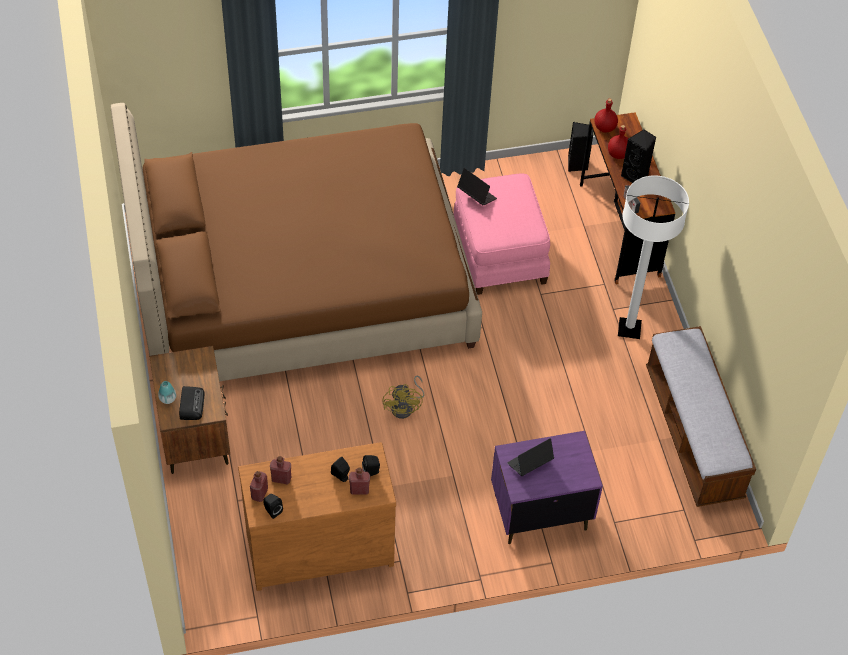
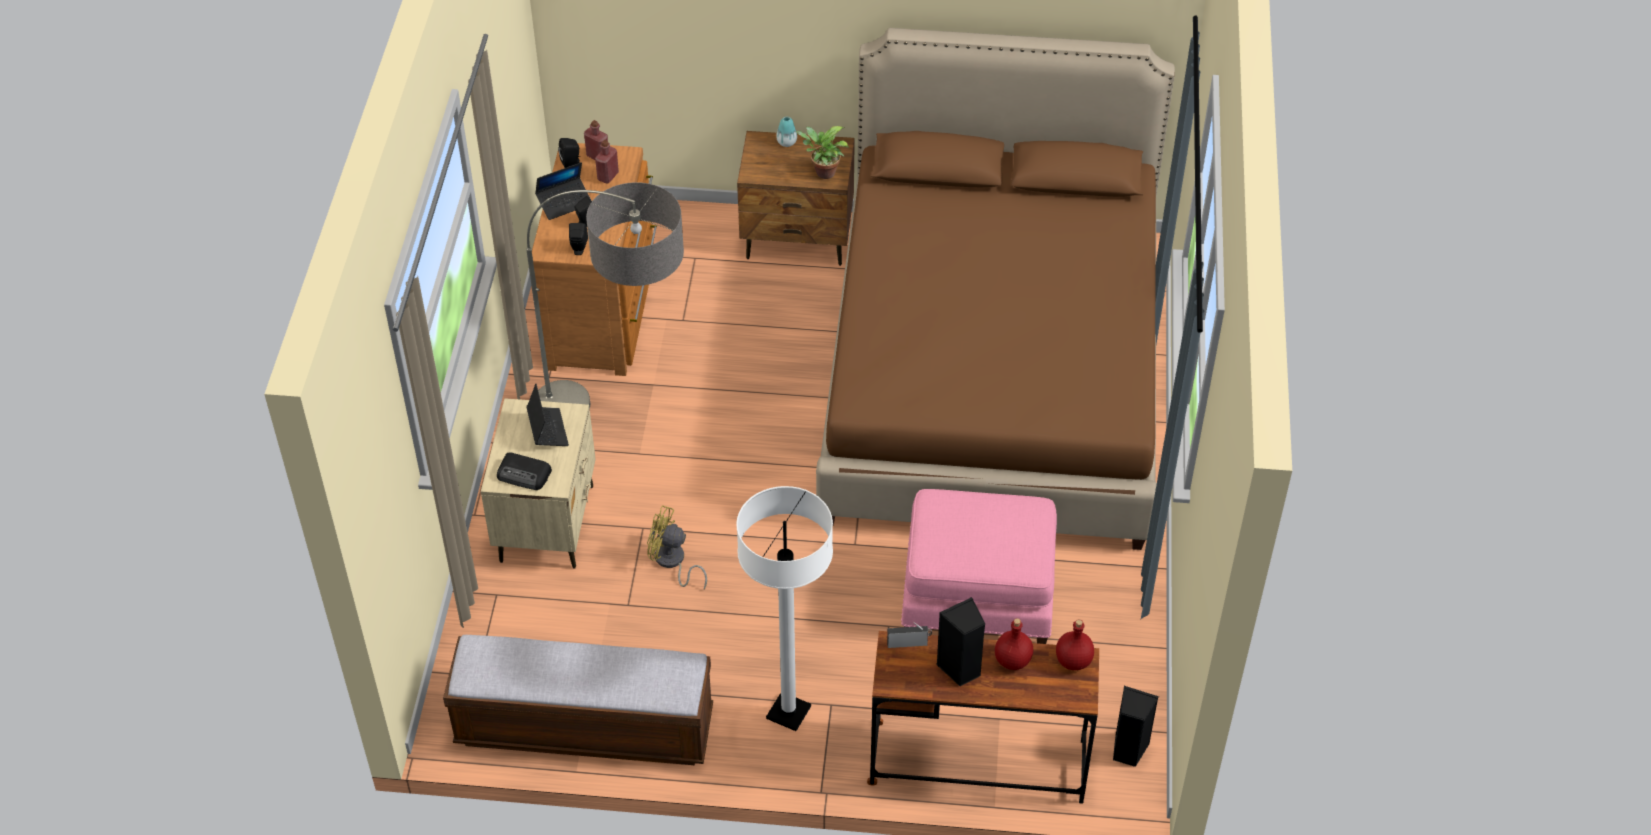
camera: 110 degrees right, 5 degrees down
radio [179,386,205,420] -> radio moved to [497,452,552,490]
red bottle [349,468,370,495] -> none
yellow fan [382,376,425,419] -> yellow fan moved to [647,505,707,589]
laptop [457,168,497,206] -> laptop moved to [535,162,592,220]
purple nightstand [491,431,603,544] -> beige nightstand [481,398,596,569]
none -> floor lamp [526,182,684,409]
none -> potted plant [796,126,849,179]

